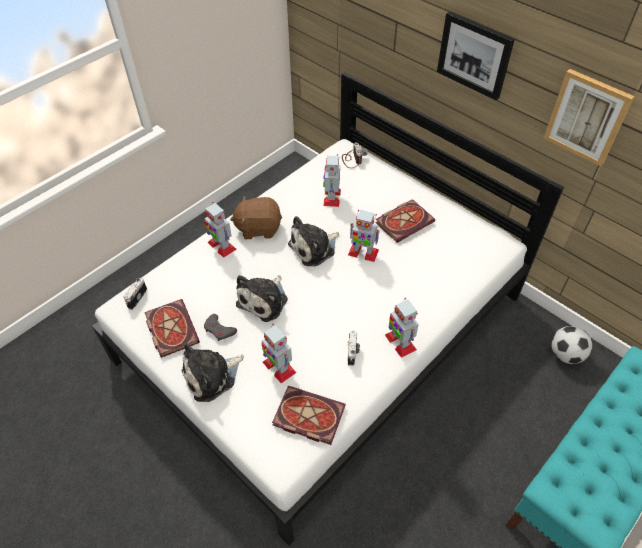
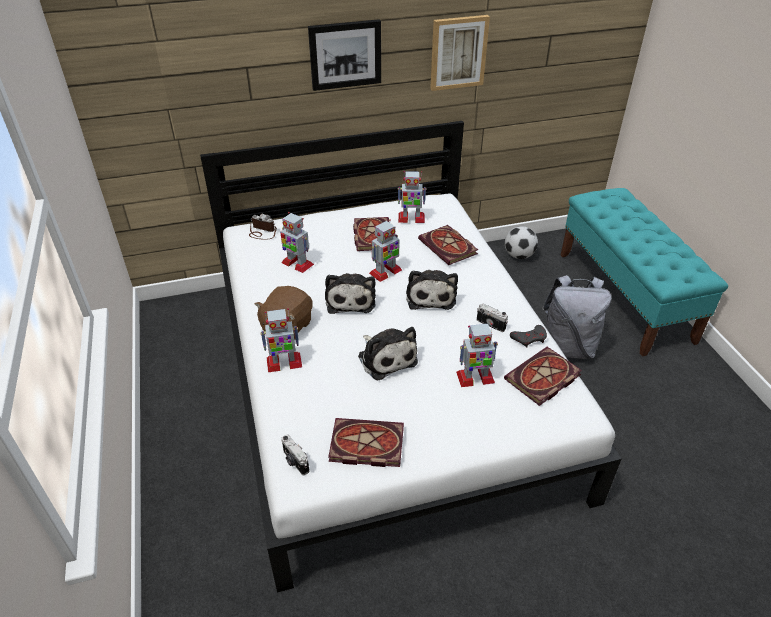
camera: 60 degrees left, 10 degrees down
plush toy [182,343,244,402] -> plush toy moved to [406,270,458,310]
grey game controller [204,314,237,341] -> grey game controller moved to [510,325,547,348]
toy robot [385,298,419,358] -> toy robot moved to [398,171,426,223]
none -> book [418,225,478,265]
none -> grey backpack [542,275,611,359]

